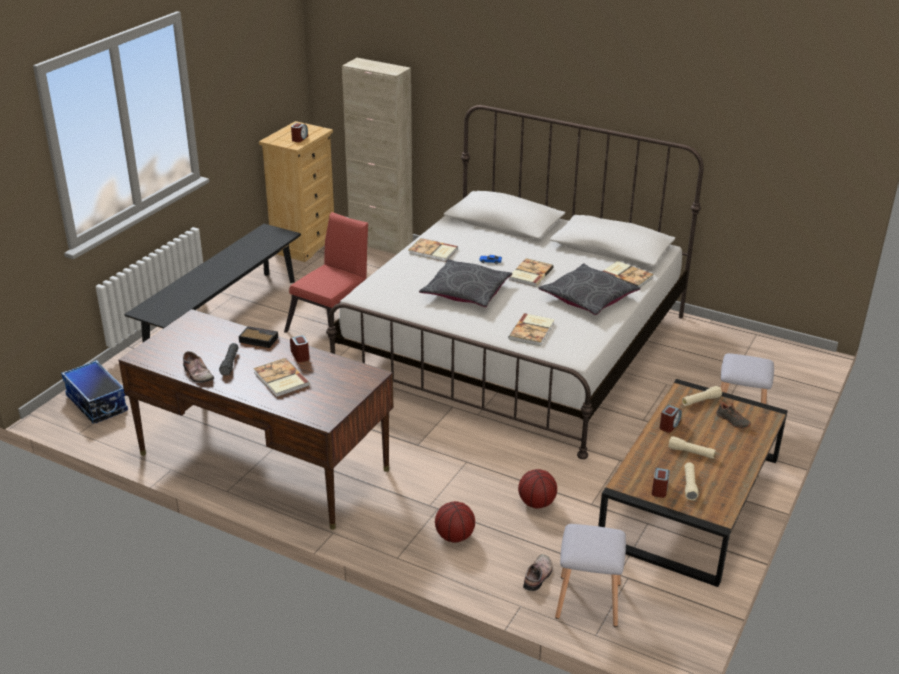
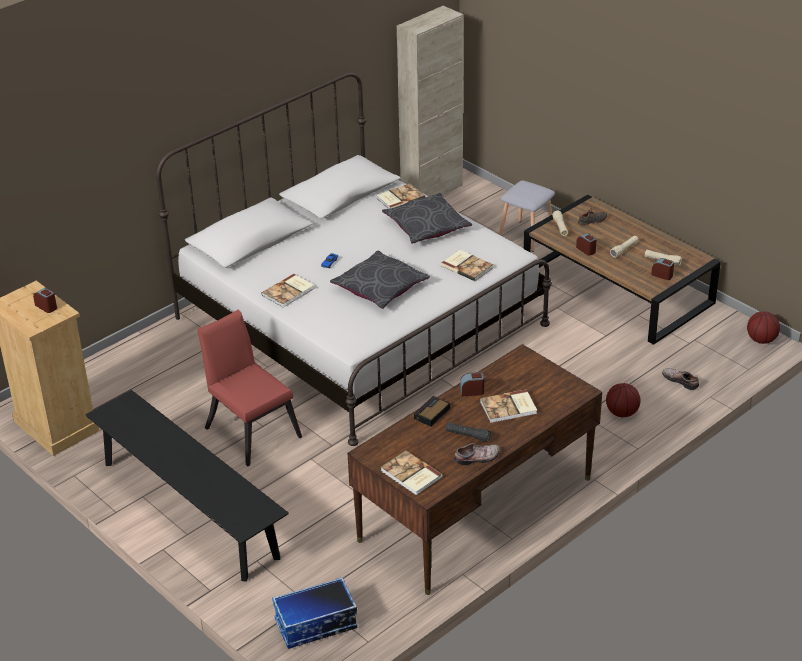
camera: 70 degrees left, 5 degrees up
beige cabinet [342,58,413,254] -> beige cabinet moved to [397,6,463,196]
book [509,258,554,287] -> book moved to [381,450,443,496]
basketball [518,469,557,509] -> basketball moved to [747,312,780,344]
grey stool [555,524,626,627] -> none

